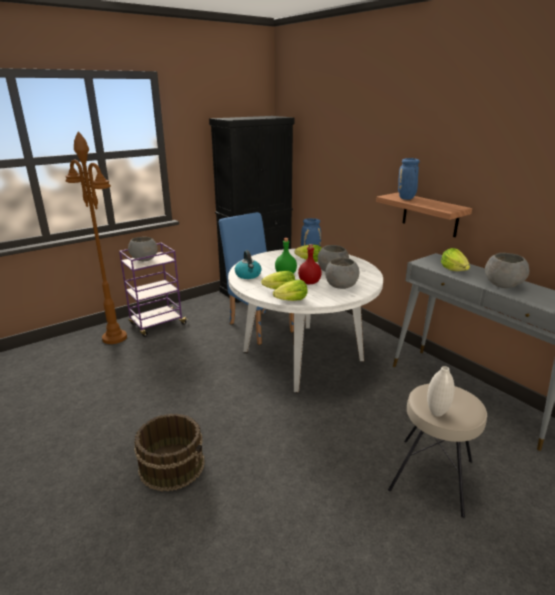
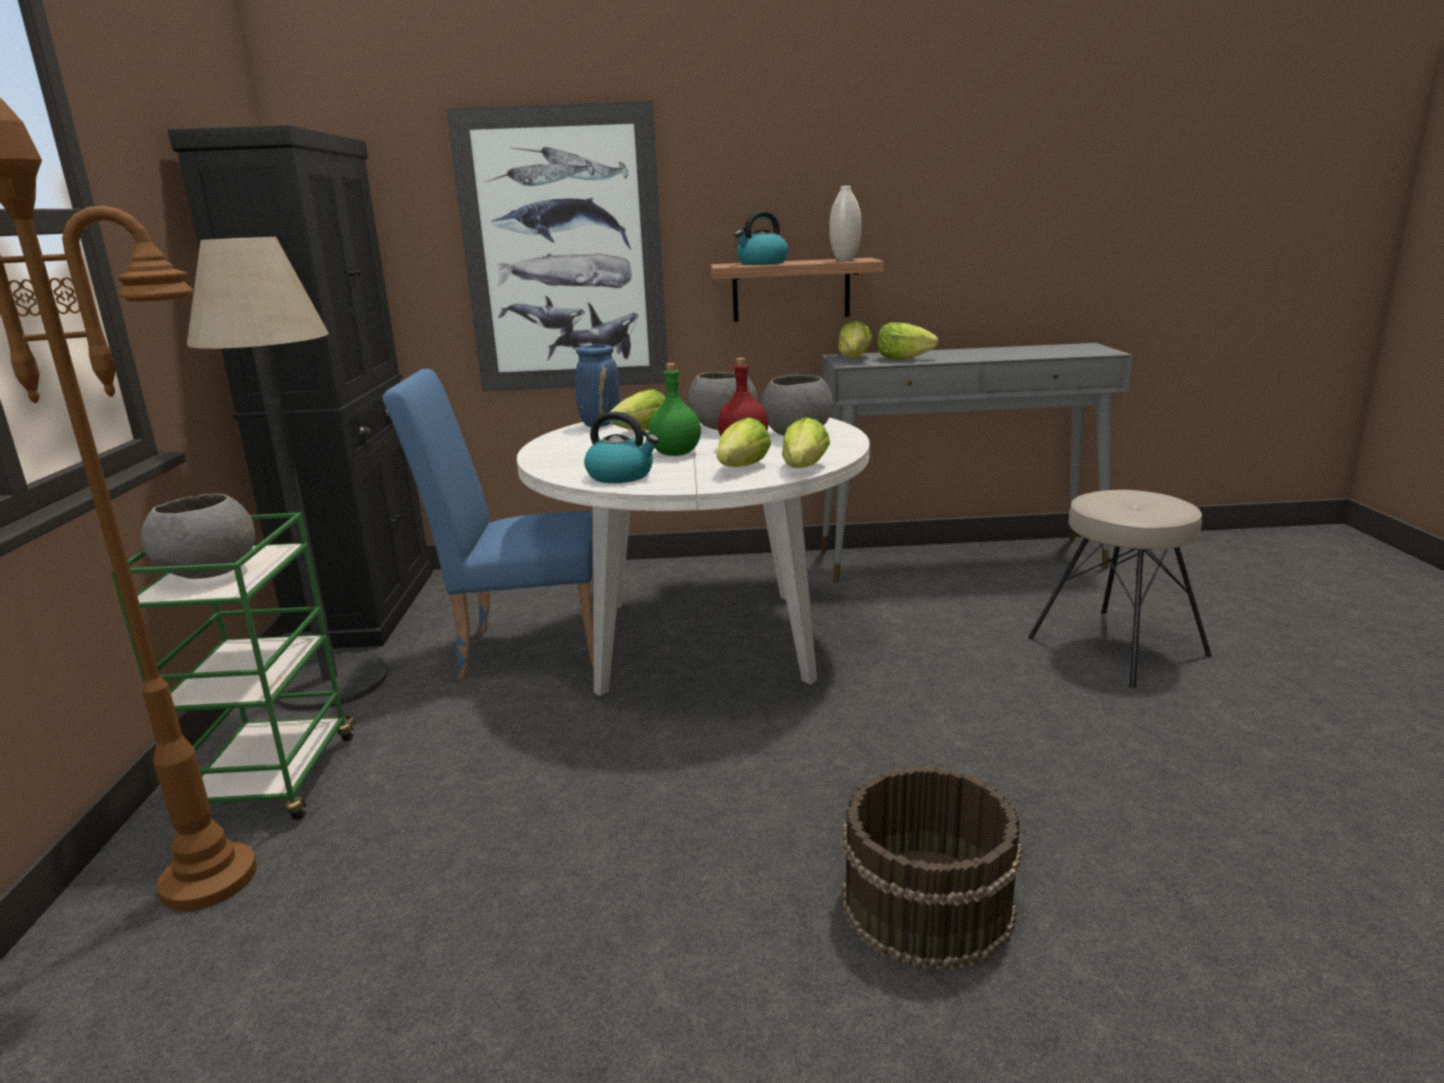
camera: 55 degrees left, 5 degrees down
purple cart [119,243,189,337] -> green cart [111,512,356,820]
blue vase [398,158,420,200] -> kettle [735,211,789,265]
white vase [427,366,455,416] -> white vase moved to [829,186,861,261]
grey bowl [485,253,529,288] -> none
none -> floor lamp [187,237,388,711]
none -> picture [446,101,668,392]
none -> lettuce [838,321,872,358]

